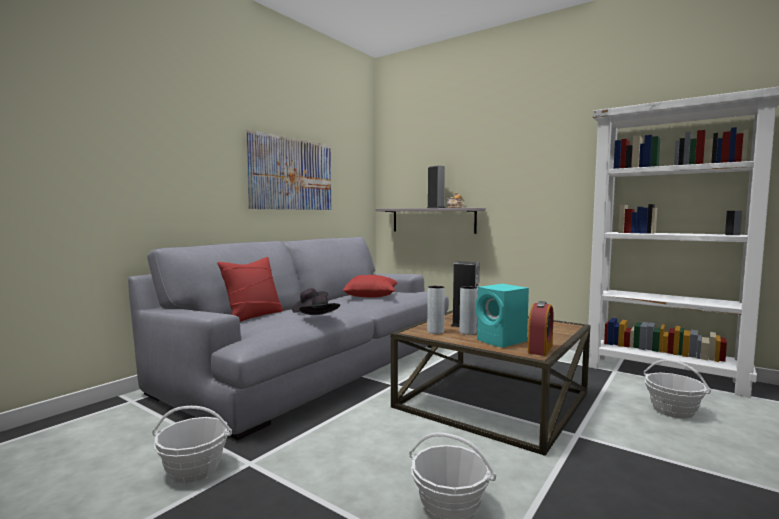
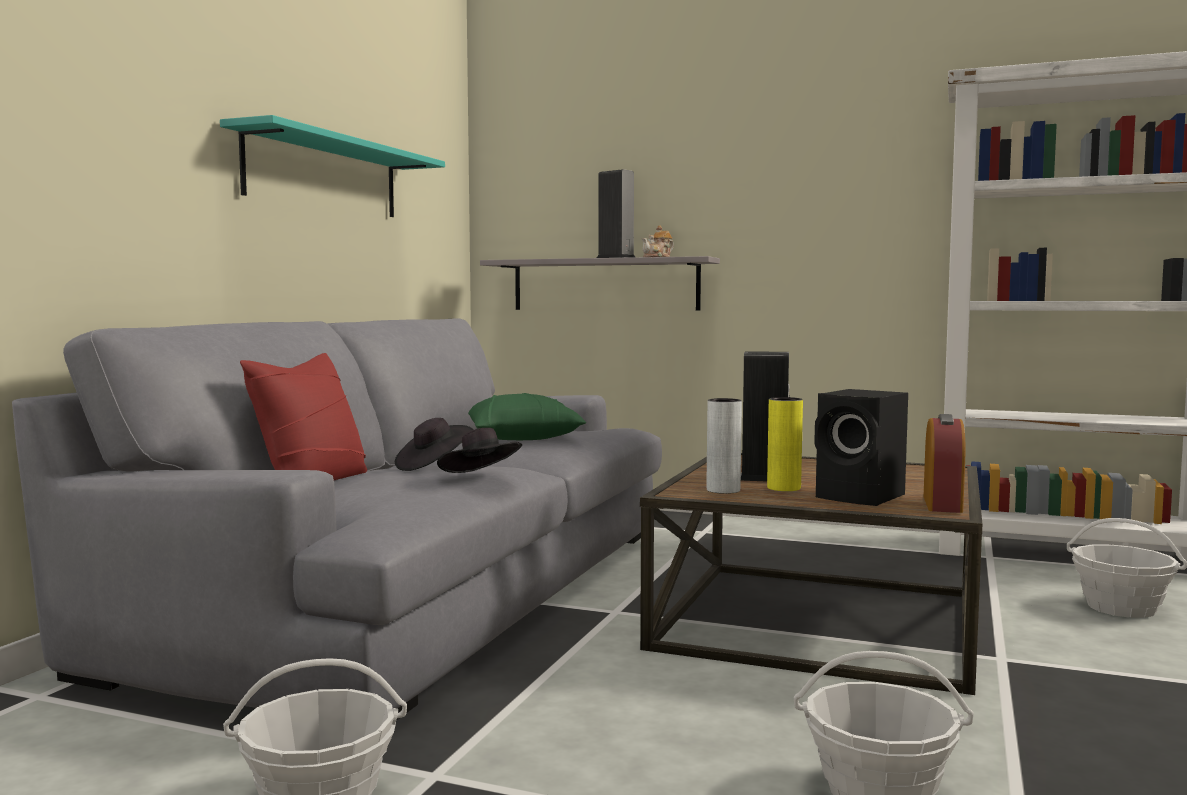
camera: 15 degrees left, 0 degrees up
picture [246,130,331,210] -> turquoise shelf [220,115,445,217]
red pillow [343,275,397,298] -> green pillow [468,393,586,440]
grey vase [459,286,478,335] -> yellow vase [767,397,803,491]
turquoise speaker [476,284,529,348] -> black speaker [814,389,908,506]

